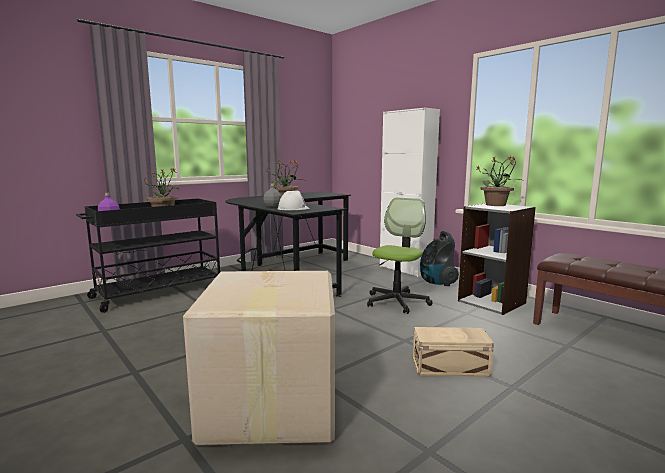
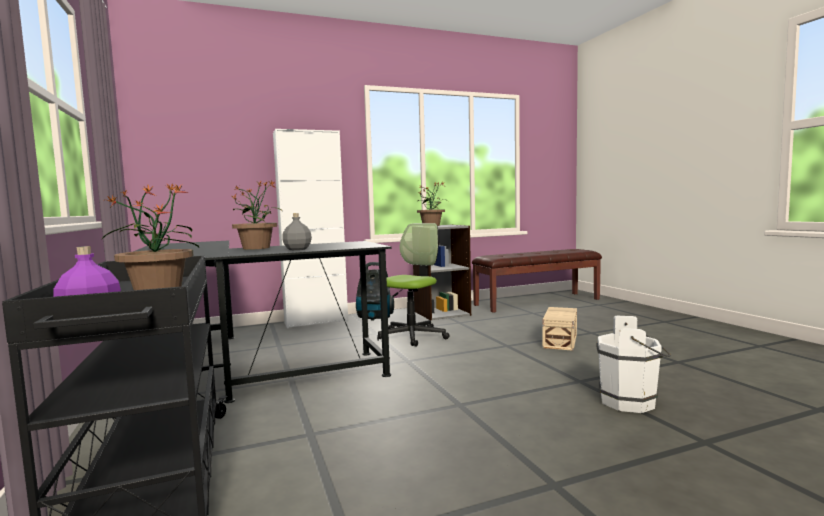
camera: 70 degrees left, 5 degrees down
cardboard box [183,271,335,446] -> white bucket [596,316,671,413]
white hard hat [277,191,310,210] -> none
office chair [367,197,433,314] -> office chair turned 75 degrees clockwise [377,223,450,347]

